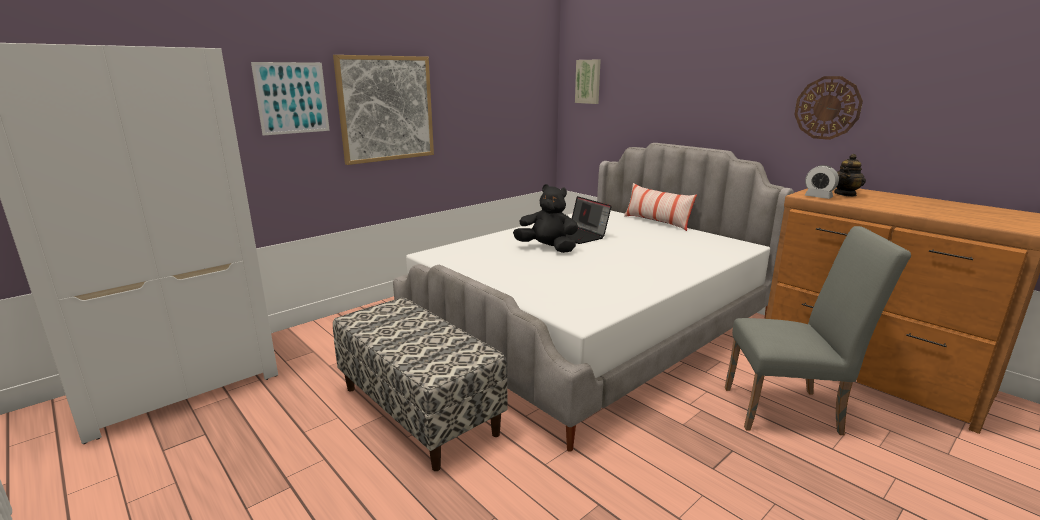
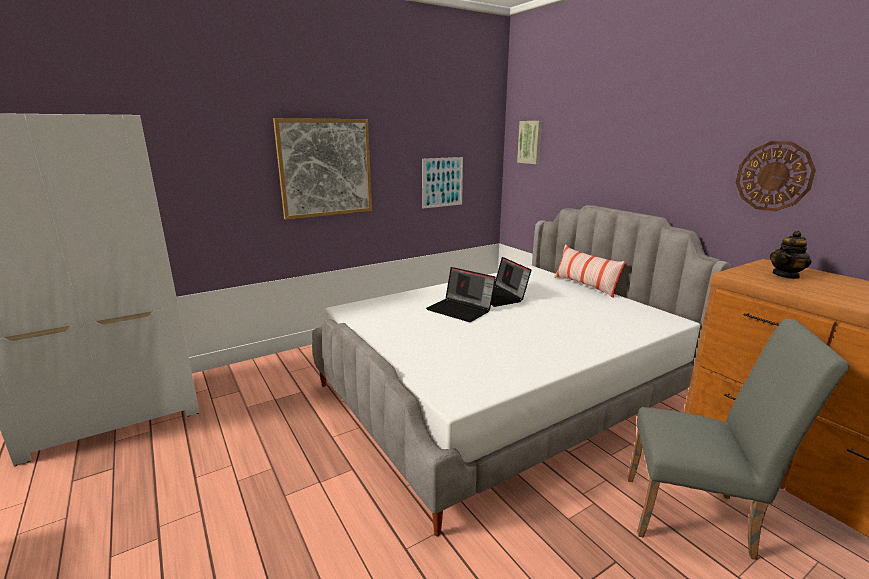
camera: 10 degrees right, 0 degrees up
picture [251,62,330,136] -> picture moved to [422,157,463,208]
bench [333,297,508,471] -> none
black plush toy [513,184,578,253] -> laptop [426,267,496,322]
alarm clock [805,165,839,199] -> none

